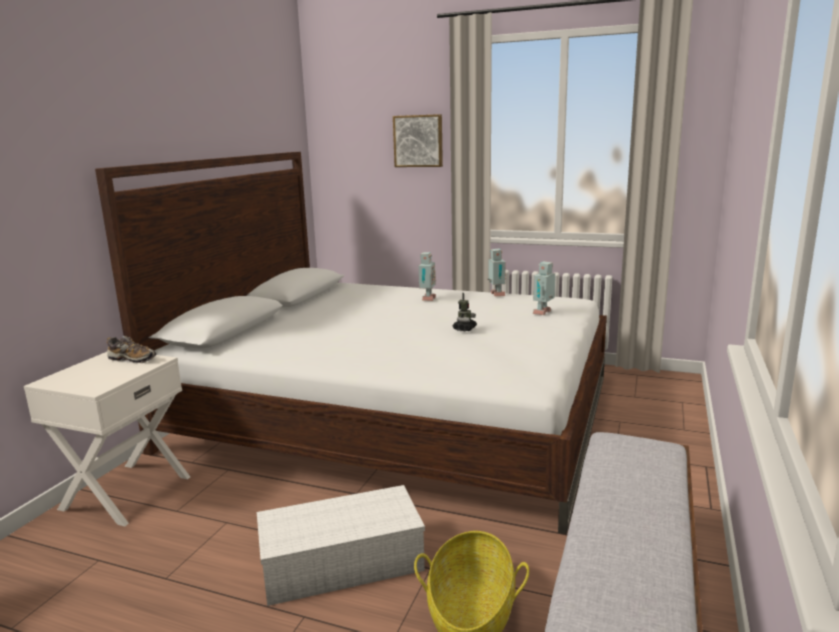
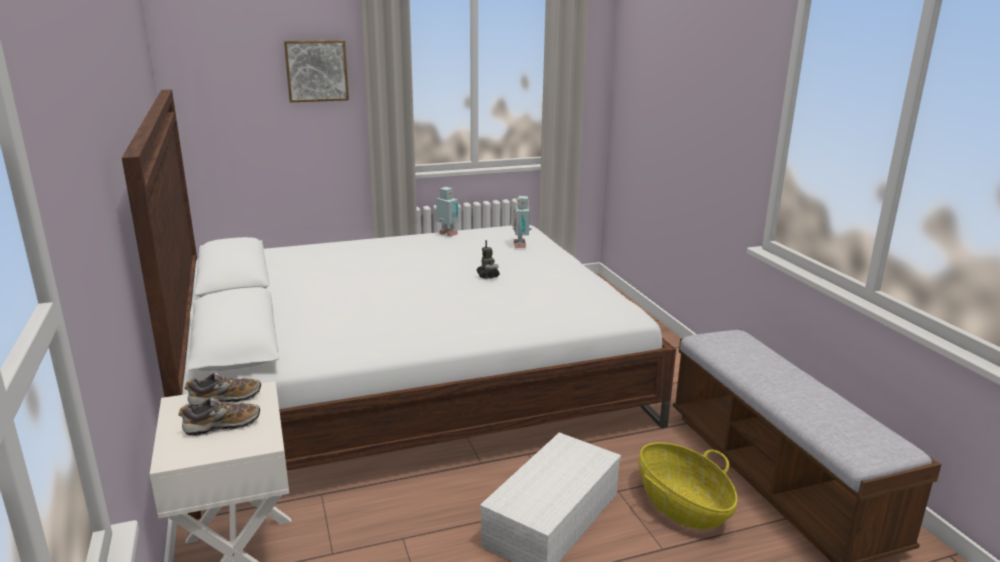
camera: 40 degrees left, 5 degrees up
toy robot [419,252,437,301] -> none
none -> shoe [178,397,260,436]

